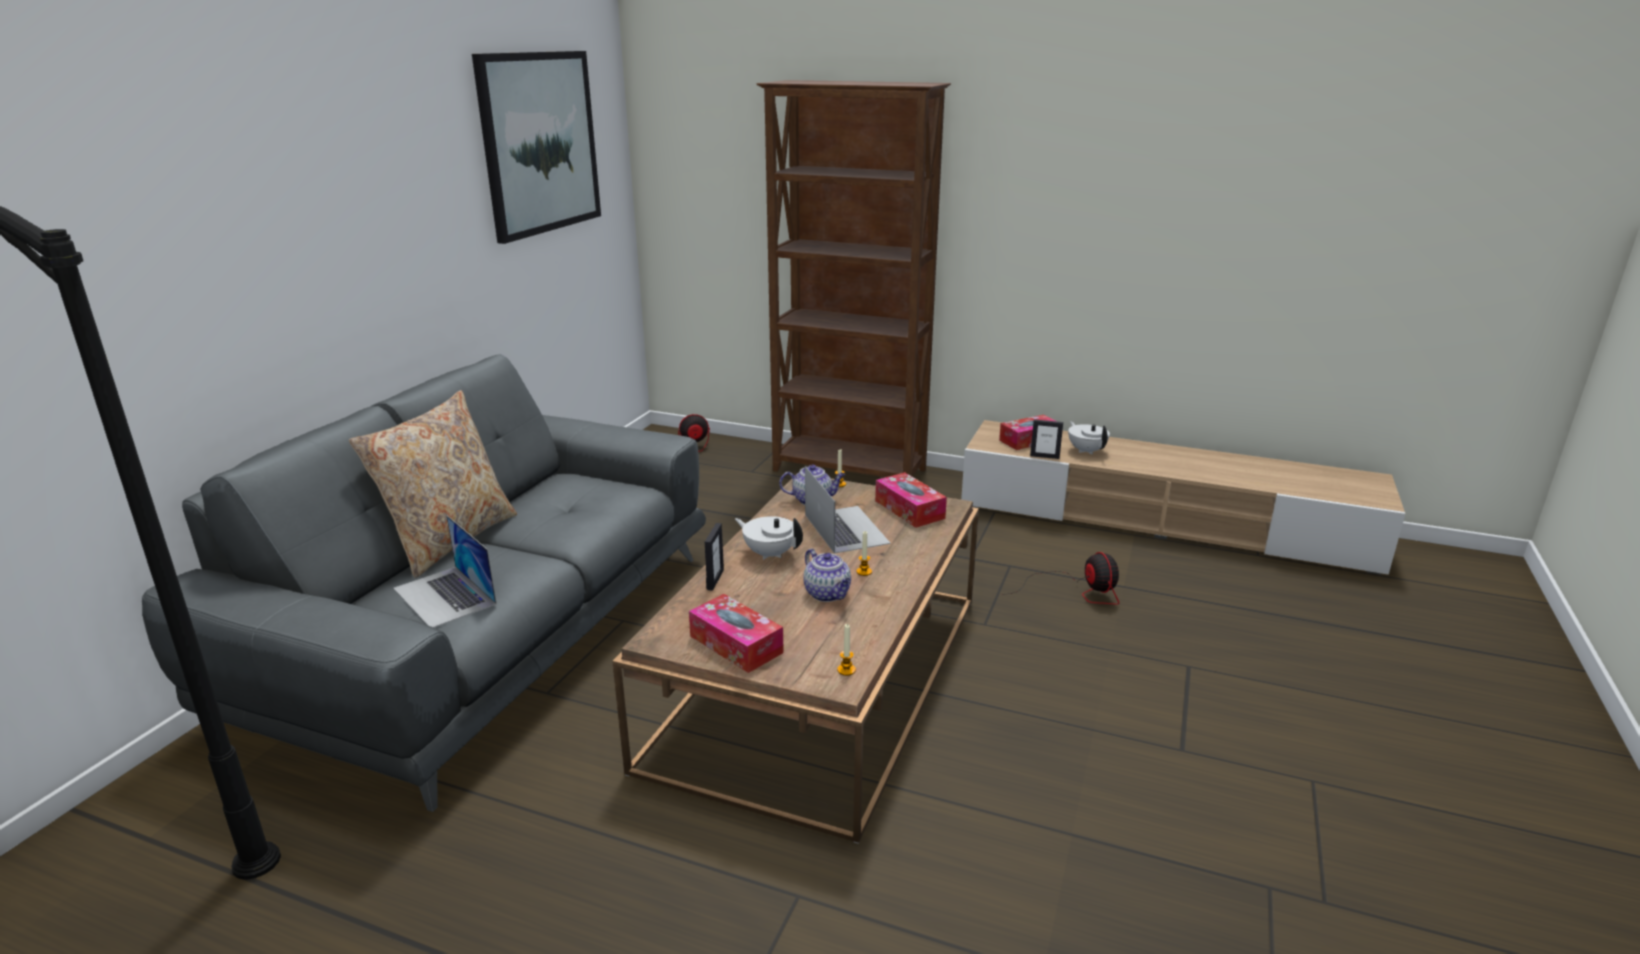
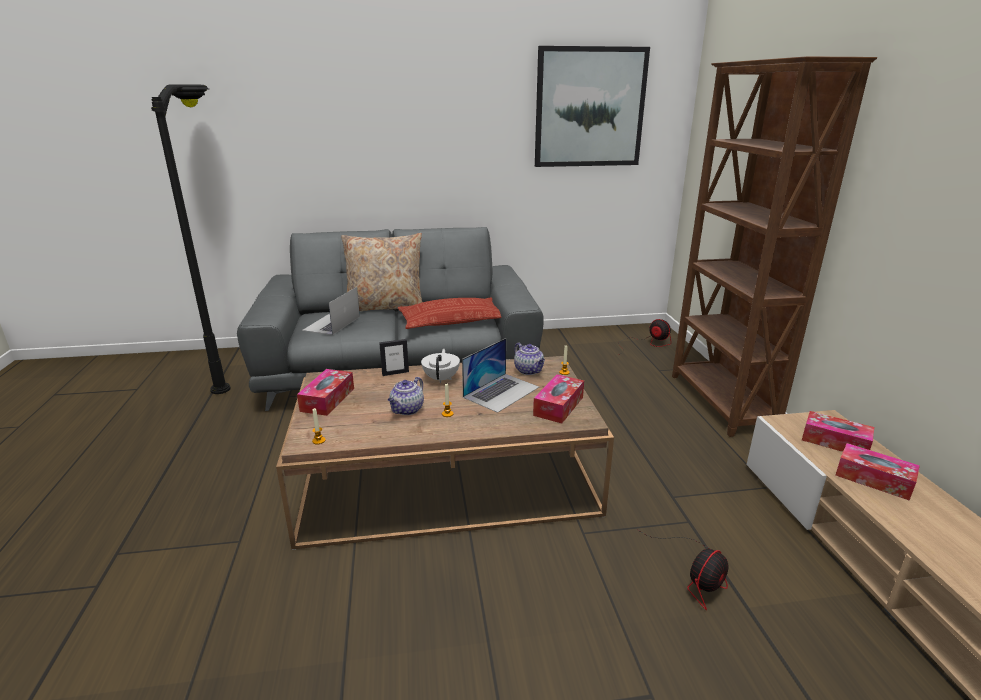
camera: 60 degrees right, 0 degrees up
picture frame [1030,419,1063,459] -> none
white teapot [1068,421,1110,455] -> tissue box [836,443,920,501]
none -> pillow [398,298,501,329]

